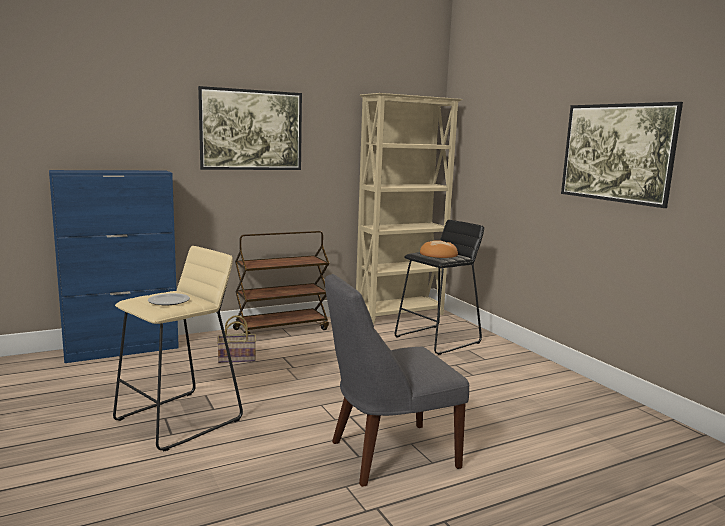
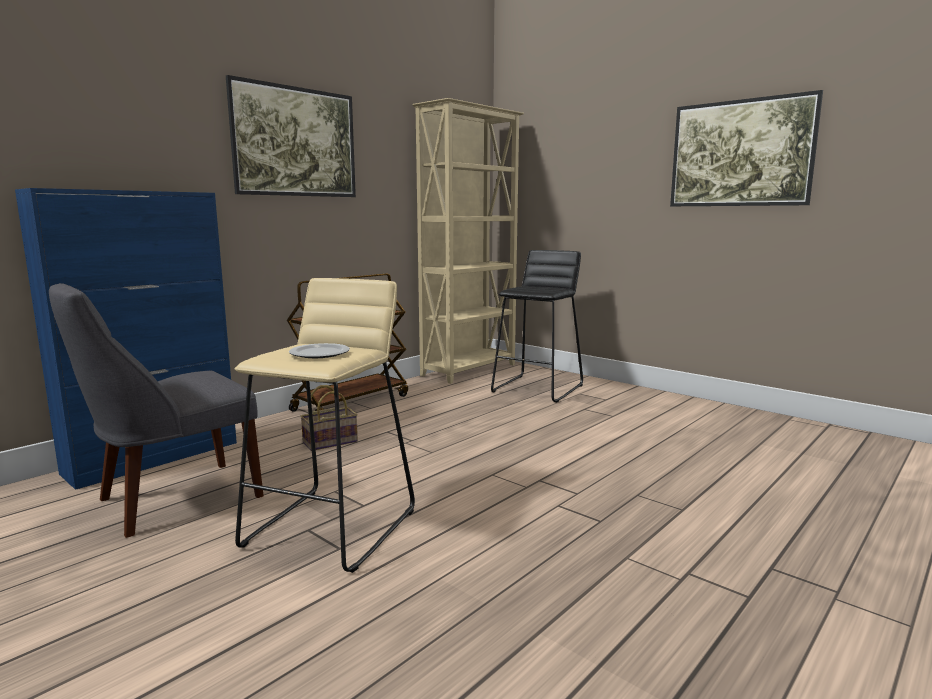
camera: 20 degrees left, 0 degrees up
grey chair [325,274,469,487] -> grey chair moved to [49,283,264,538]
bread [420,240,458,258] -> none

